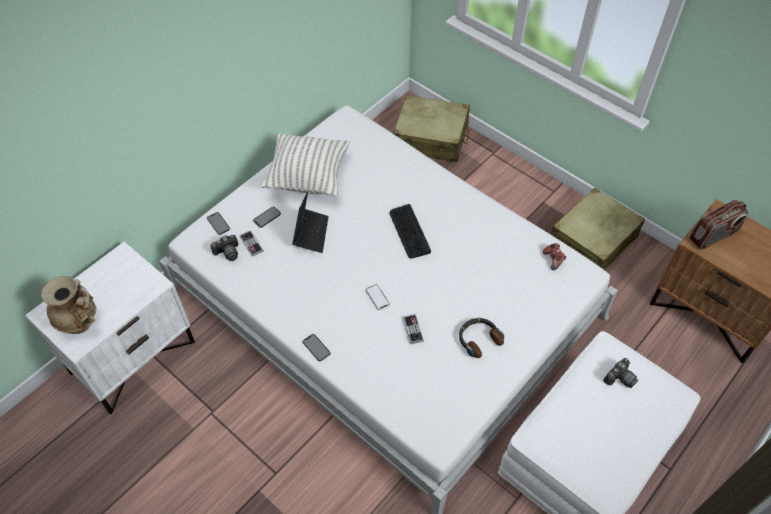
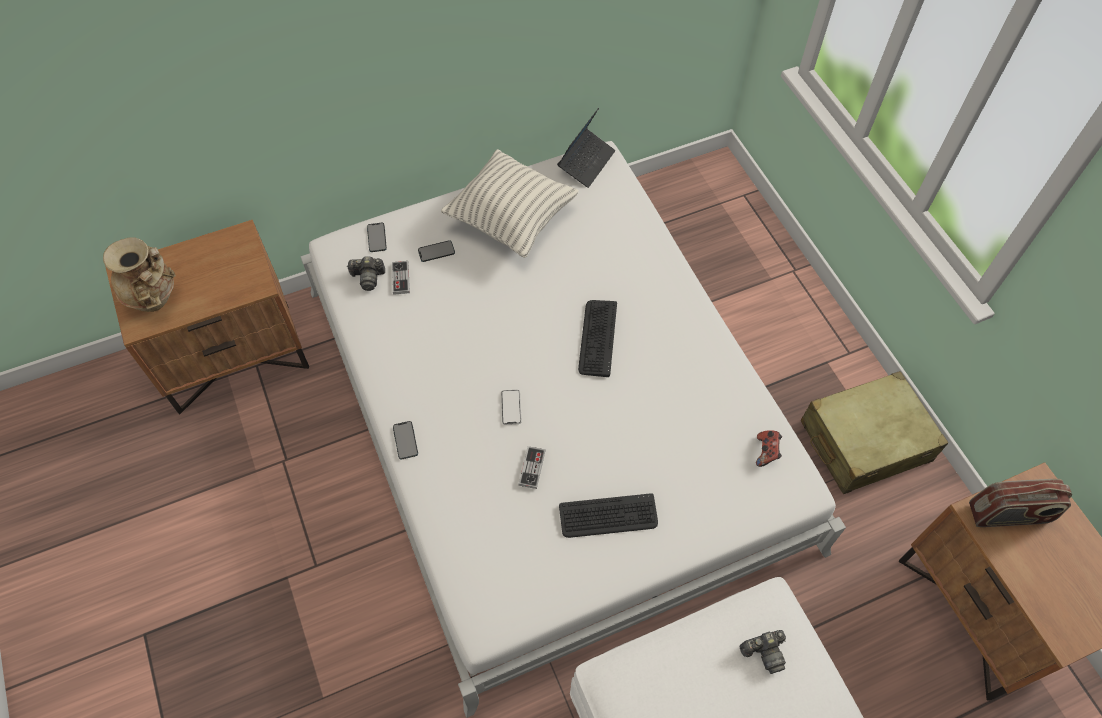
camera: 25 degrees right, 5 degrees up
white nightstand [25,242,195,414] -> brown nightstand [105,220,309,414]
laptop [292,191,329,253] -> laptop moved to [557,108,615,188]
beige suitcase [393,95,470,162] -> none
headphones [459,318,504,358] -> keyboard [559,493,658,538]

